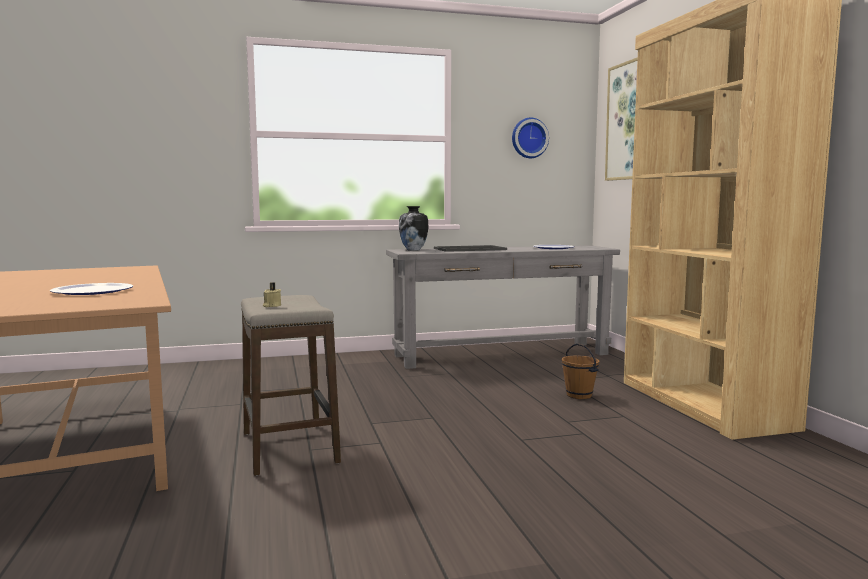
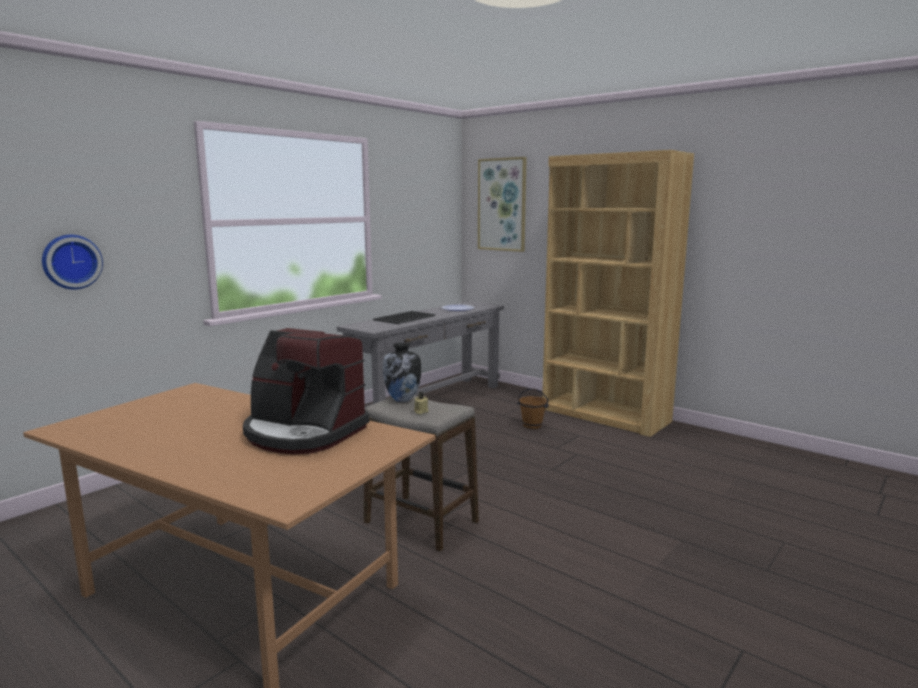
camera: 35 degrees left, 5 degrees up
plate [50,283,133,295] -> coffee machine [243,328,369,454]
vase [399,206,428,251] -> vase moved to [383,343,421,402]
wall clock [512,118,549,158] -> wall clock moved to [42,235,103,290]

